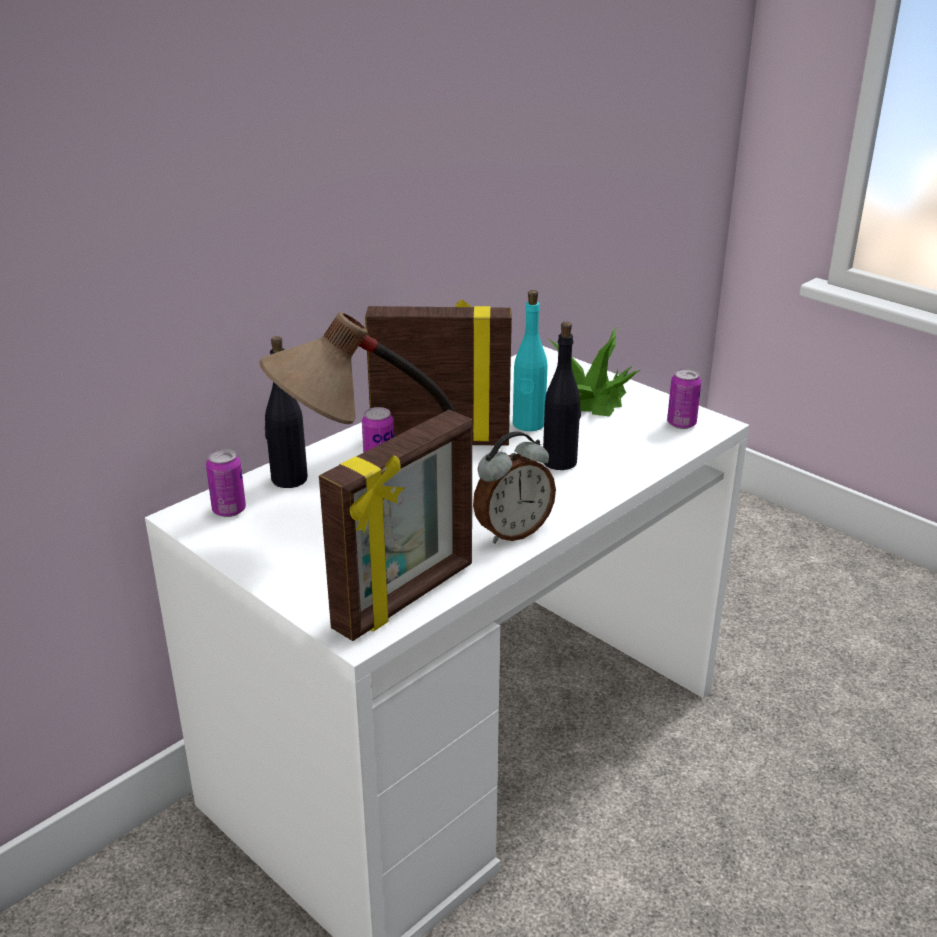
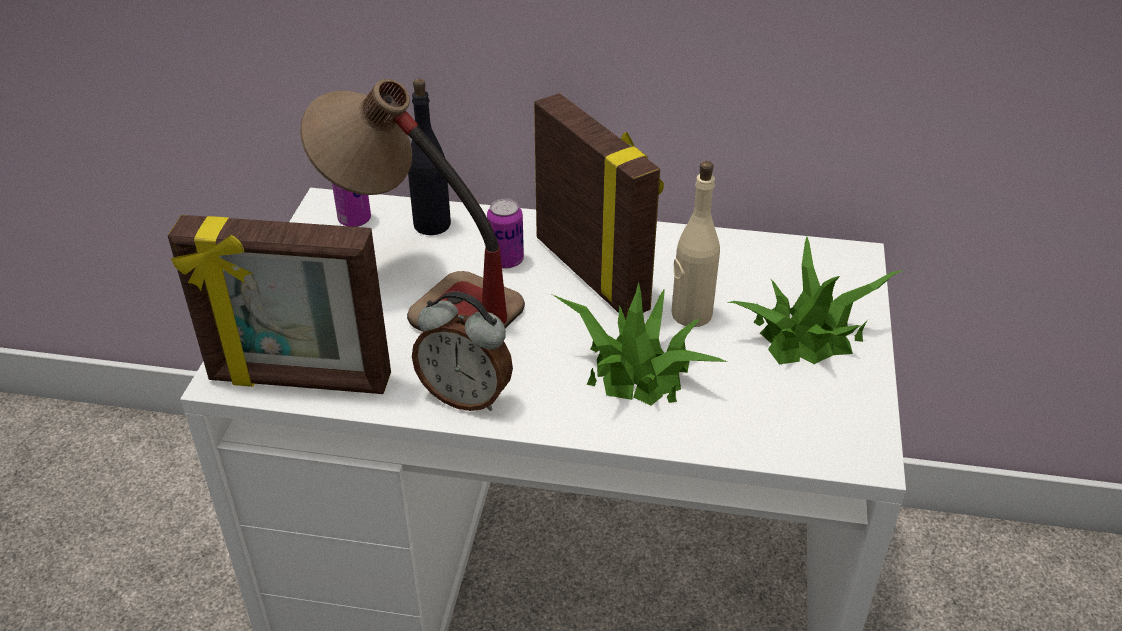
camera: 55 degrees right, 10 degrees up
turquoise bottle [513,290,548,431] -> beige bottle [671,161,720,327]
black bottle [543,322,581,470] -> potted plant [553,281,727,406]
can [667,369,701,429] -> none

